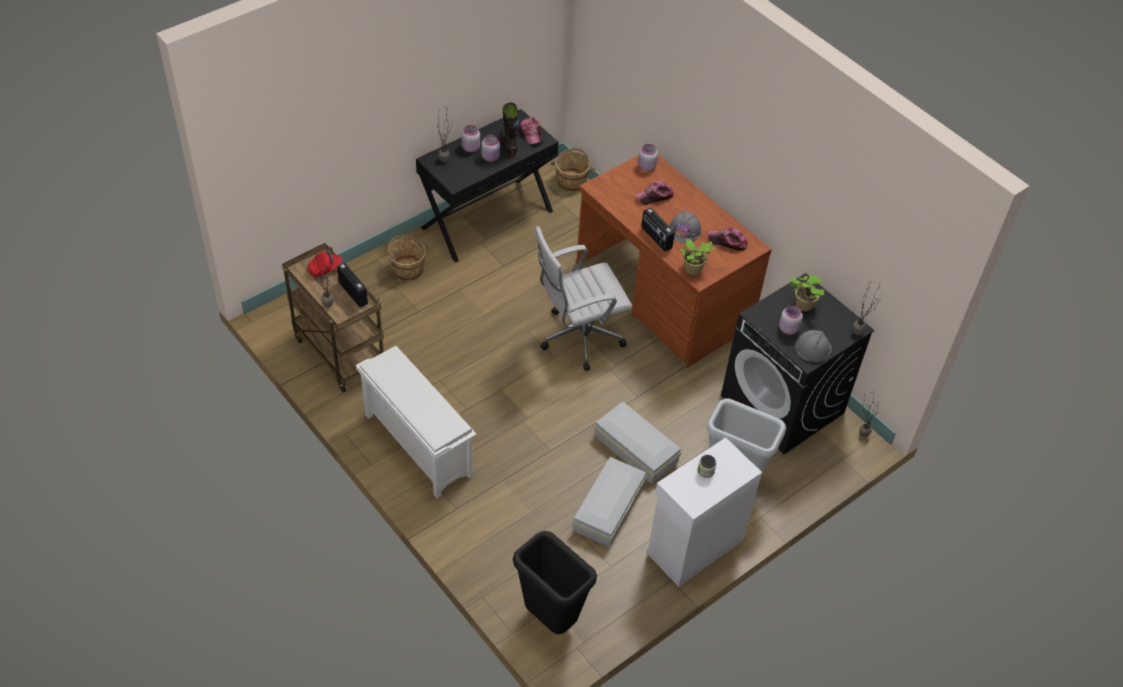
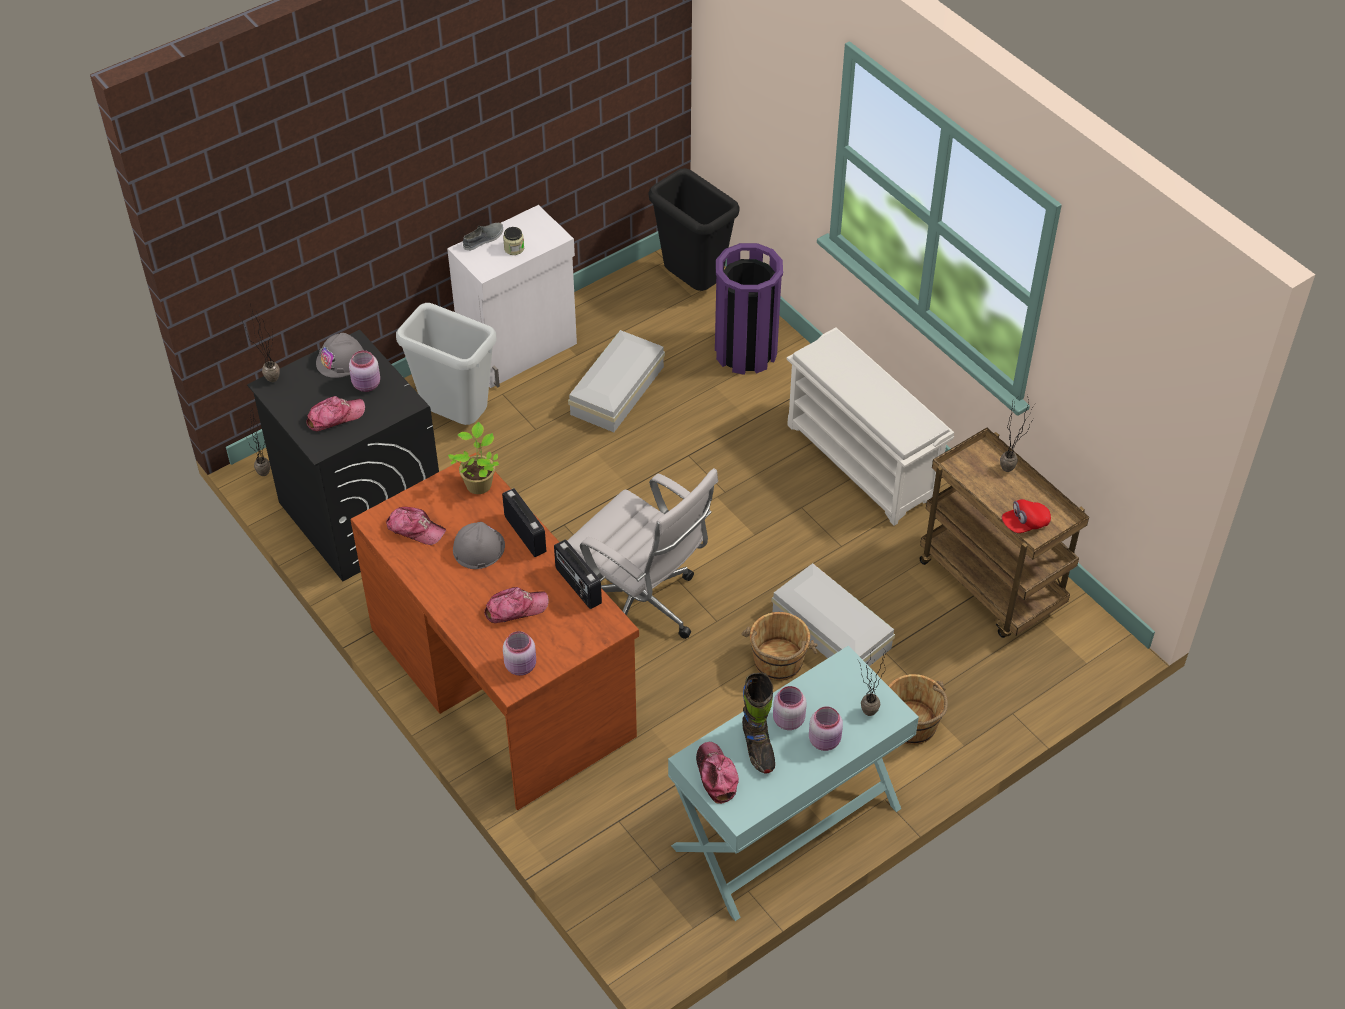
camera: 175 degrees left, 0 degrees up
radio [337,263,368,308] -> radio moved to [554,540,602,609]
black console table [416,109,559,262] -> turquoise console table [668,646,919,921]
white office chair [535,226,633,371] -> white office chair turned 60 degrees clockwise [567,468,718,639]
brown bucket [551,148,595,192] -> brown bucket moved to [742,612,818,681]
white storage box [594,402,681,484] -> white storage box moved to [772,563,895,666]
potted plant [790,274,825,311] -> cap [306,396,365,431]
none -> grey shoe [463,223,503,251]
none -> purple trash can [715,243,783,375]

